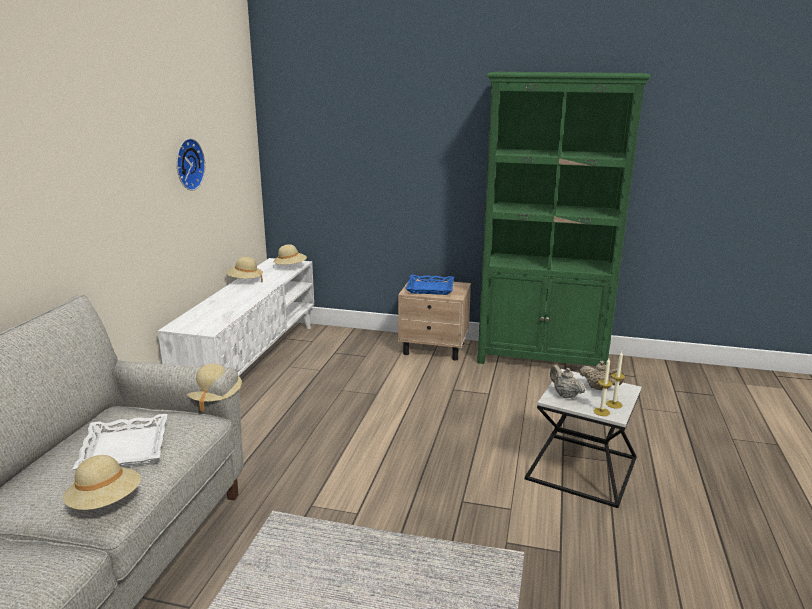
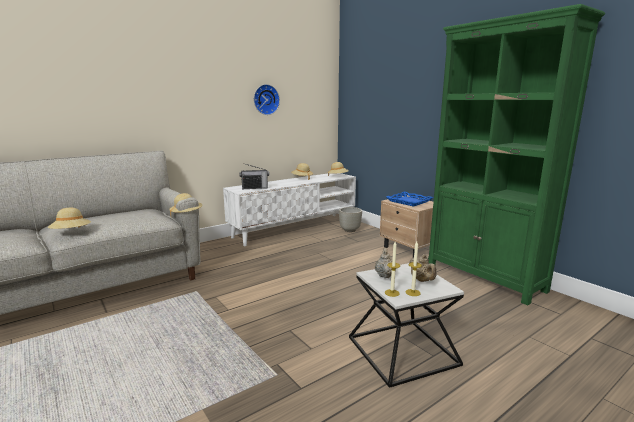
camera: 40 degrees right, 5 degrees down
white tray [73,414,167,470] -> none
none -> radio [239,163,269,189]
none -> grey planter [339,207,362,232]

